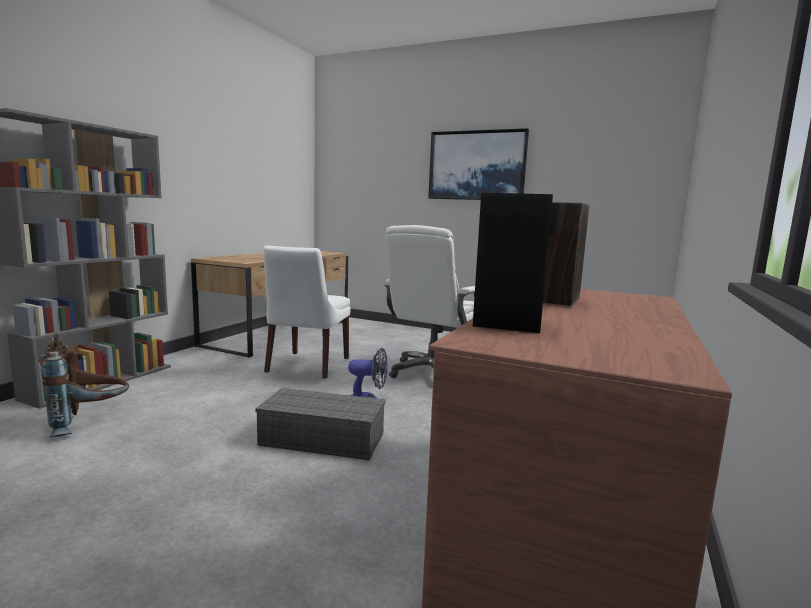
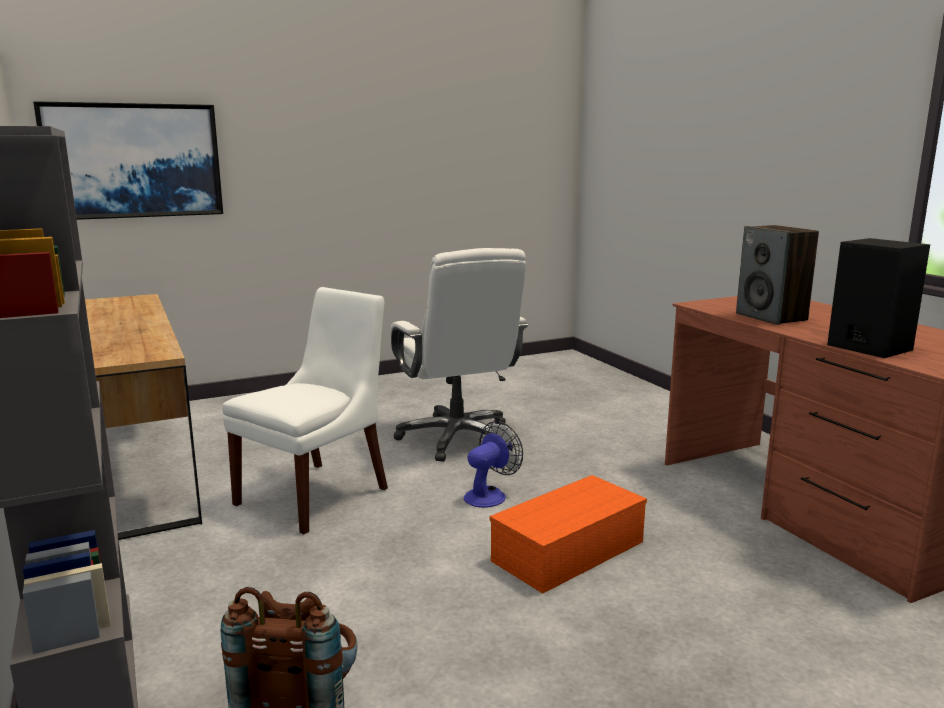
camera: 50 degrees left, 5 degrees up
grey storage box [256,388,385,460] -> orange storage box [490,475,647,594]
white chair [263,245,351,379] -> white chair turned 105 degrees counterclockwise [222,287,388,534]
picture [428,128,529,200] -> picture moved to [33,101,223,220]

